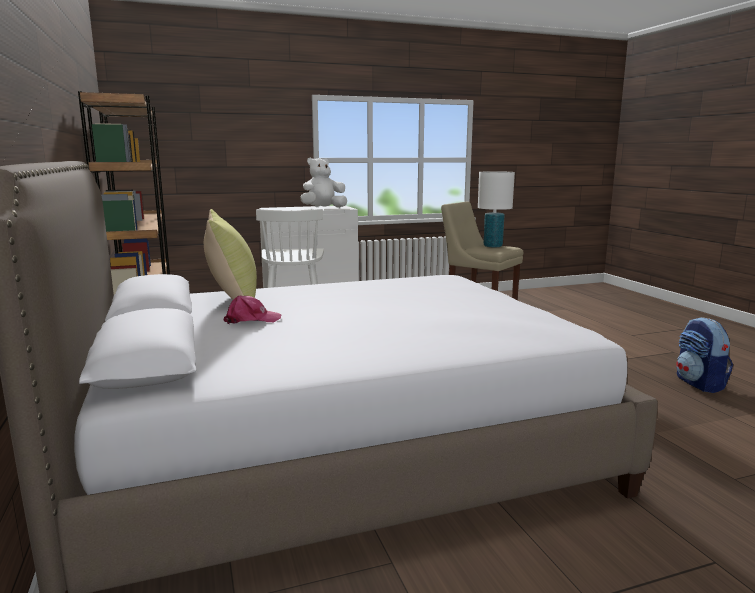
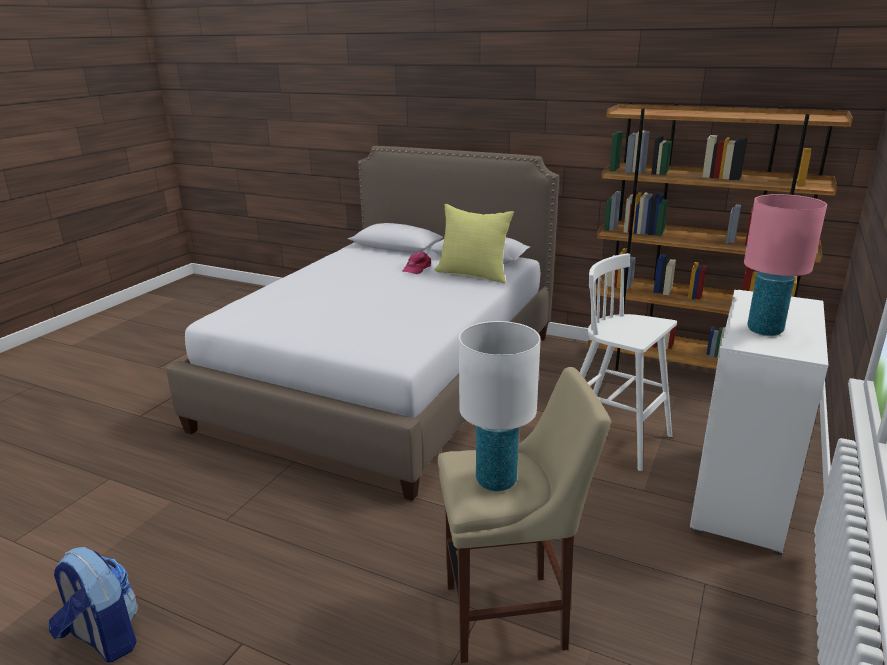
camera: 135 degrees right, 10 degrees up
white plush toy [300,157,347,208] -> pink table lamp [744,194,827,336]

